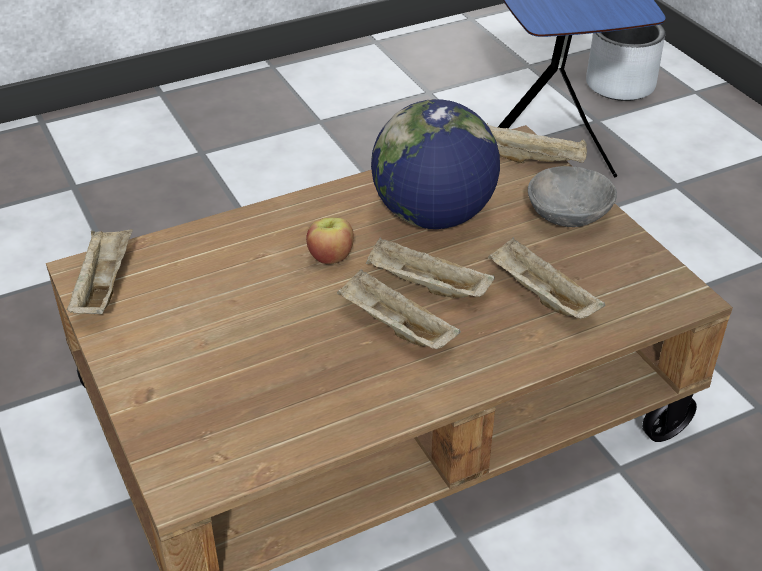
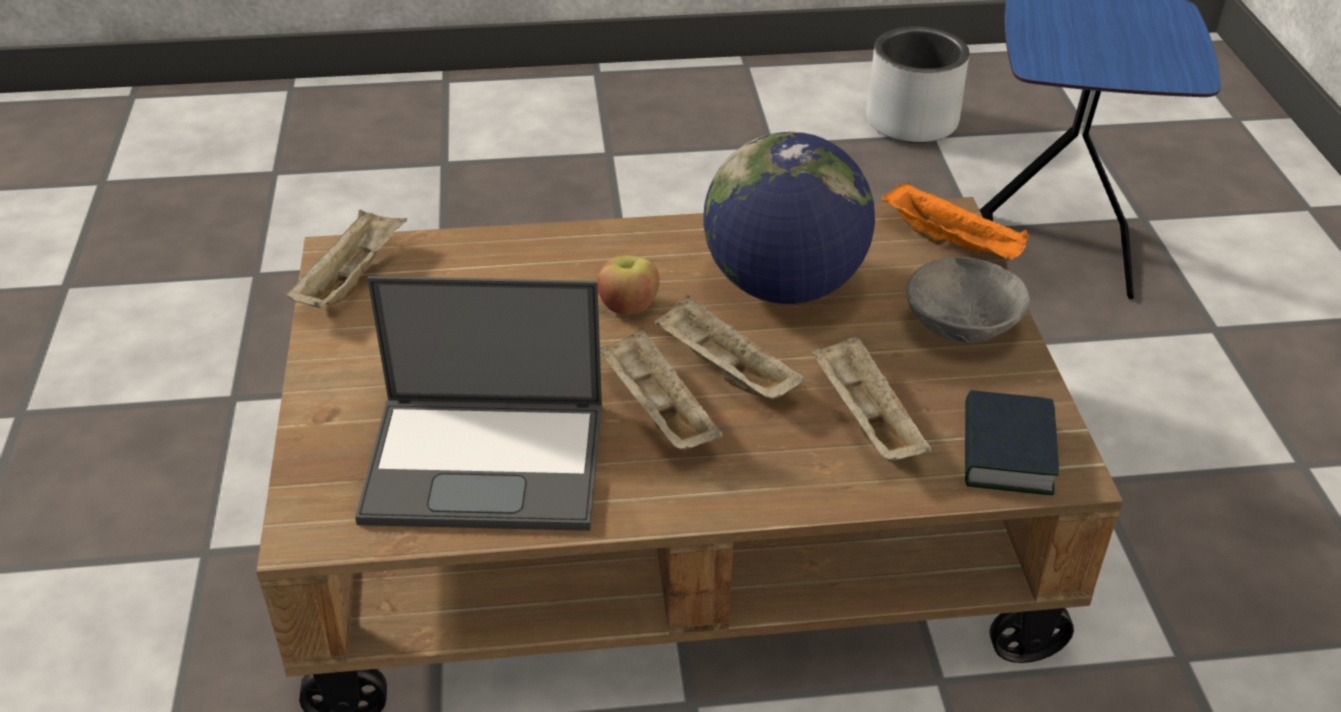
camera: 20 degrees right, 0 degrees up
beige tray [487,123,587,164] -> orange tray [882,182,1029,260]
grey planter [586,25,665,101] -> grey planter moved to [866,26,969,143]
none -> laptop [355,276,602,531]
none -> book [965,390,1059,495]

